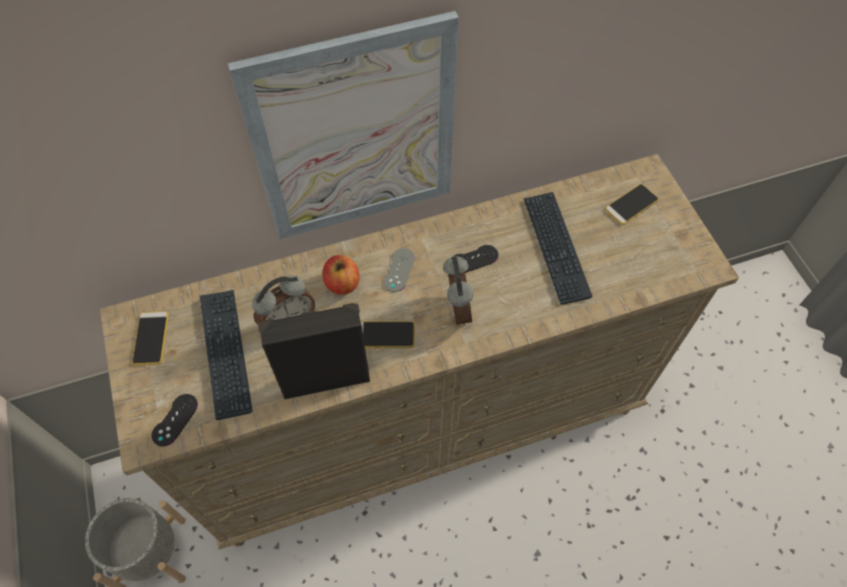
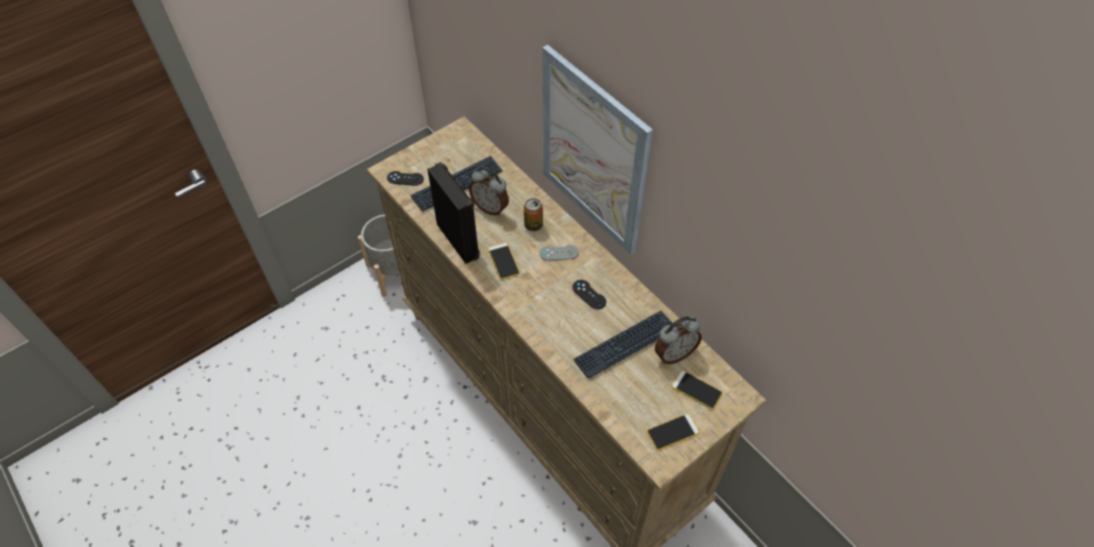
camera: 70 degrees right, 5 degrees down
phone [132,311,169,365] -> phone moved to [647,414,700,451]
apple [322,255,360,295] -> can [524,198,543,231]
alarm clock [443,256,473,326] -> alarm clock moved to [655,316,702,364]

